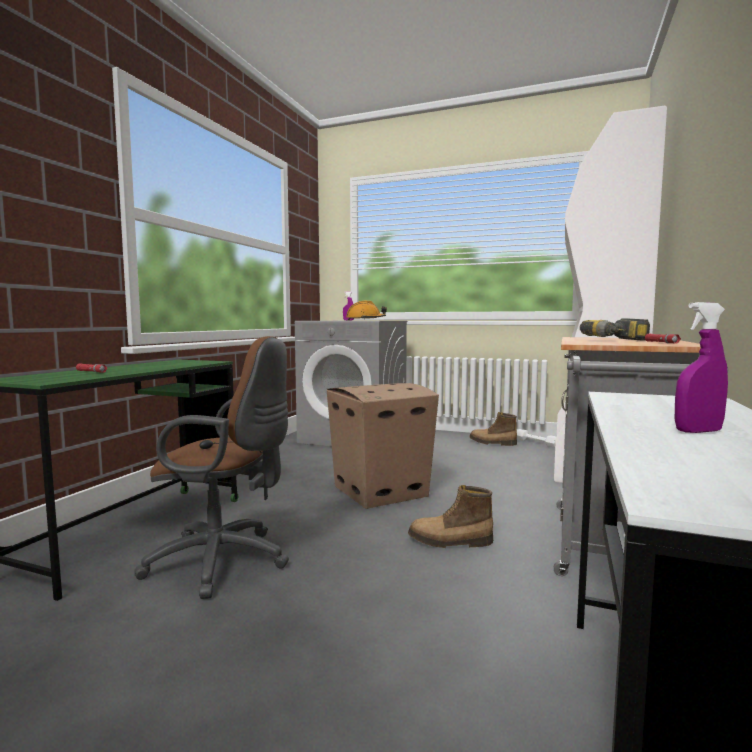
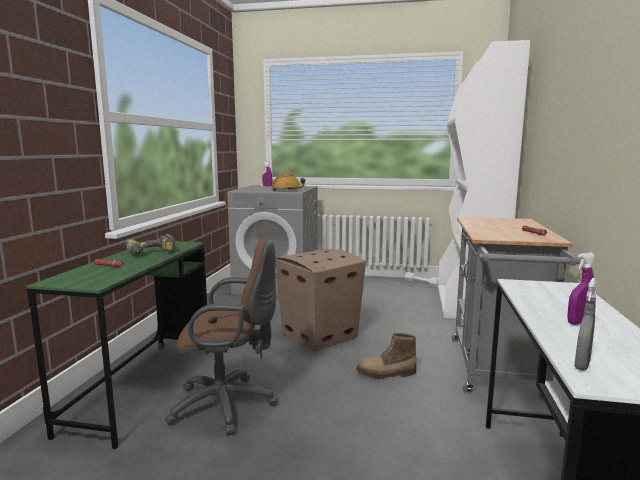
camera: 10 degrees left, 5 degrees up
boot [469,412,517,446] -> none
power drill [580,318,650,341] -> power drill moved to [125,234,176,254]
none -> grey spray bottle [574,278,597,370]

